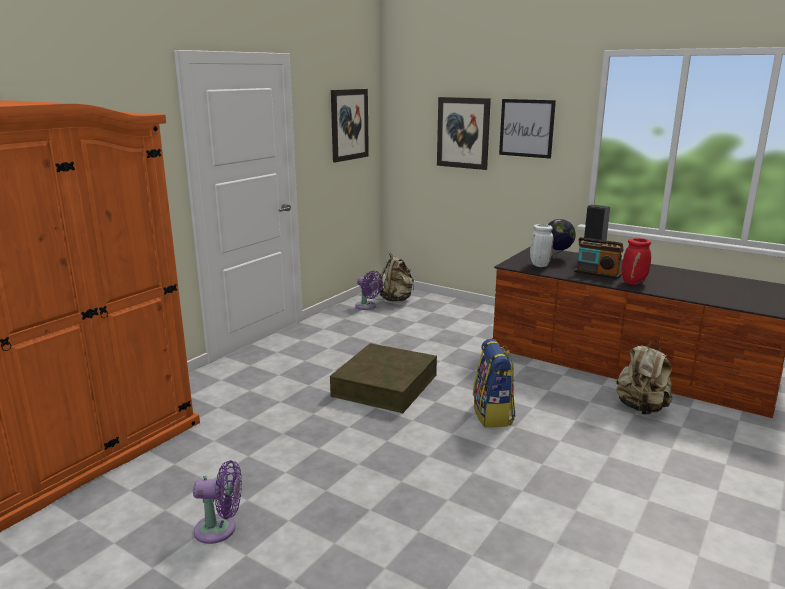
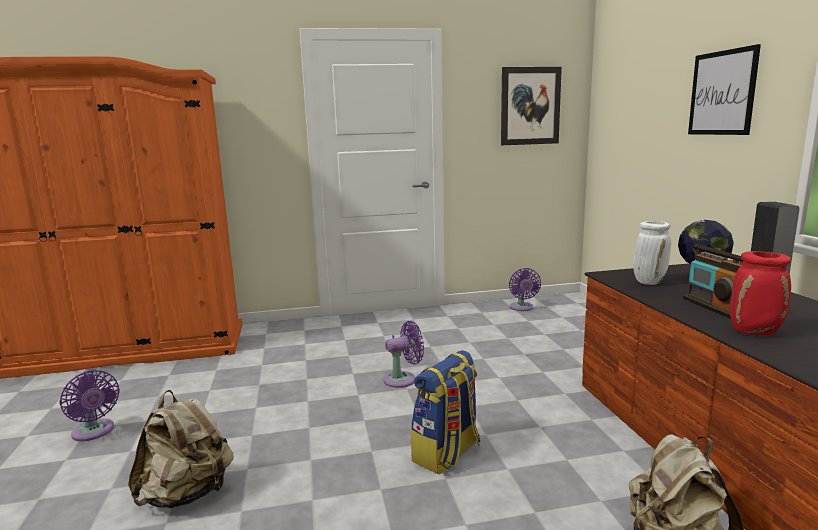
camera: 45 degrees right, 5 degrees down
brown storage box [330,343,437,413] -> purple fan [384,321,424,388]
beige backpack [378,253,414,301] -> beige backpack moved to [128,390,233,508]
picture [437,97,491,170] -> none

